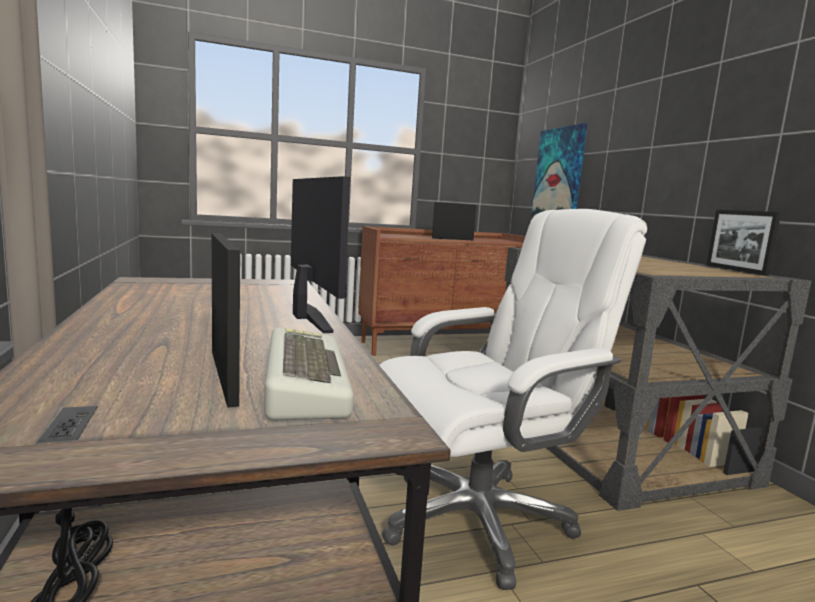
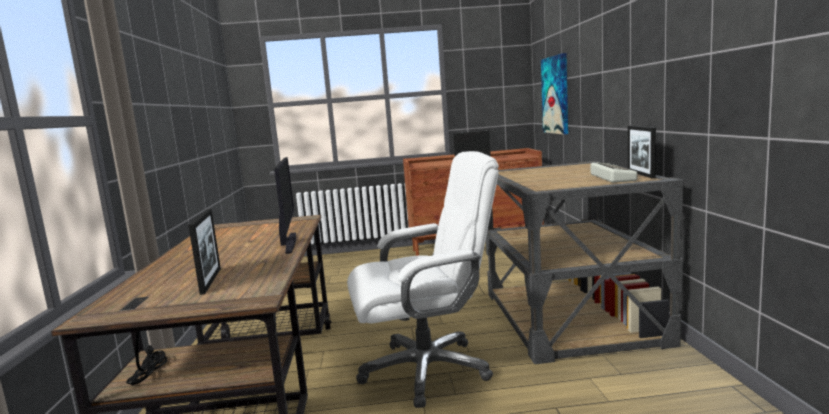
camera: 15 degrees right, 0 degrees up
keyboard [264,327,354,420] -> keyboard moved to [590,163,638,183]

